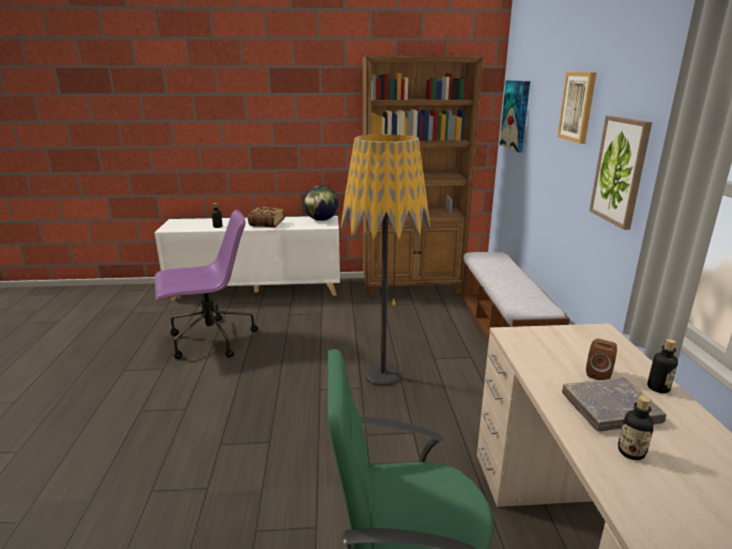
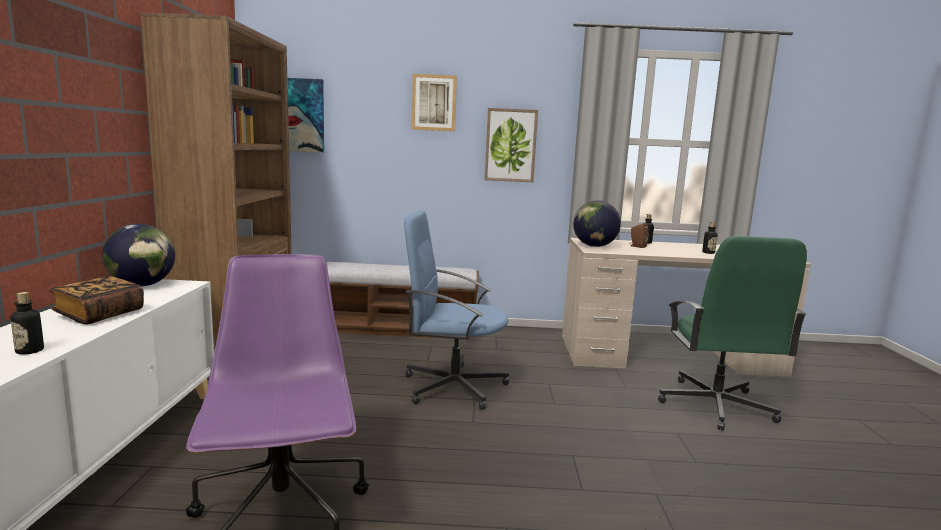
camera: 85 degrees left, 10 degrees down
floor lamp [340,134,431,387] -> blue office chair [404,210,509,410]
grey book [562,378,666,431] -> none
none -> globe [573,200,621,247]

